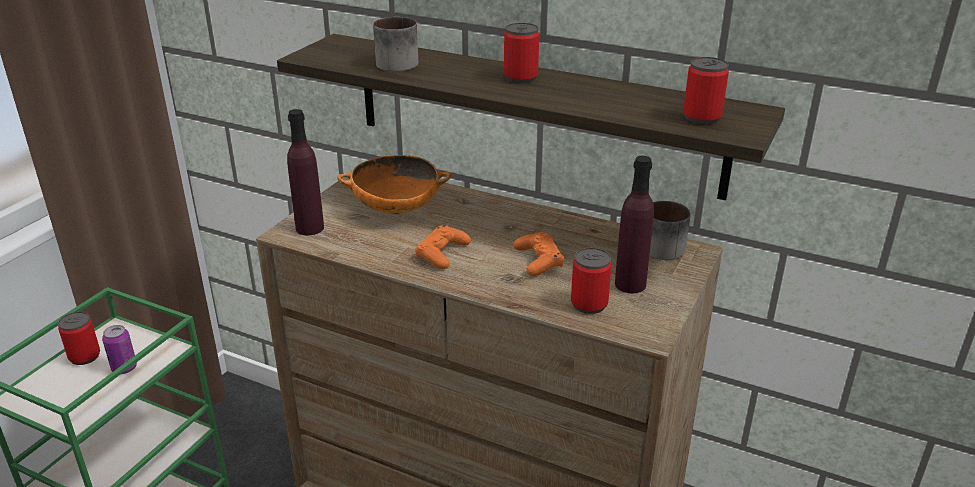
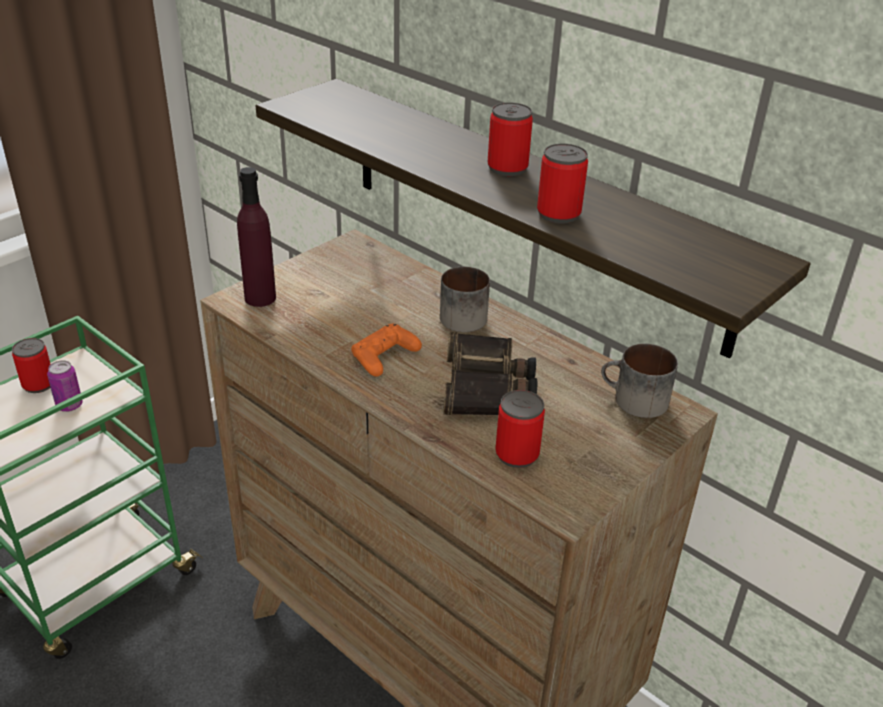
camera: 15 degrees right, 5 degrees up
orange bowl [337,155,451,214] -> none
mug [373,17,418,72] -> mug moved to [440,267,490,332]
orange game controller [513,232,564,276] -> binoculars [443,332,537,415]
purple bottle [615,156,654,293] -> none
can [683,57,729,124] -> can moved to [537,143,588,223]

